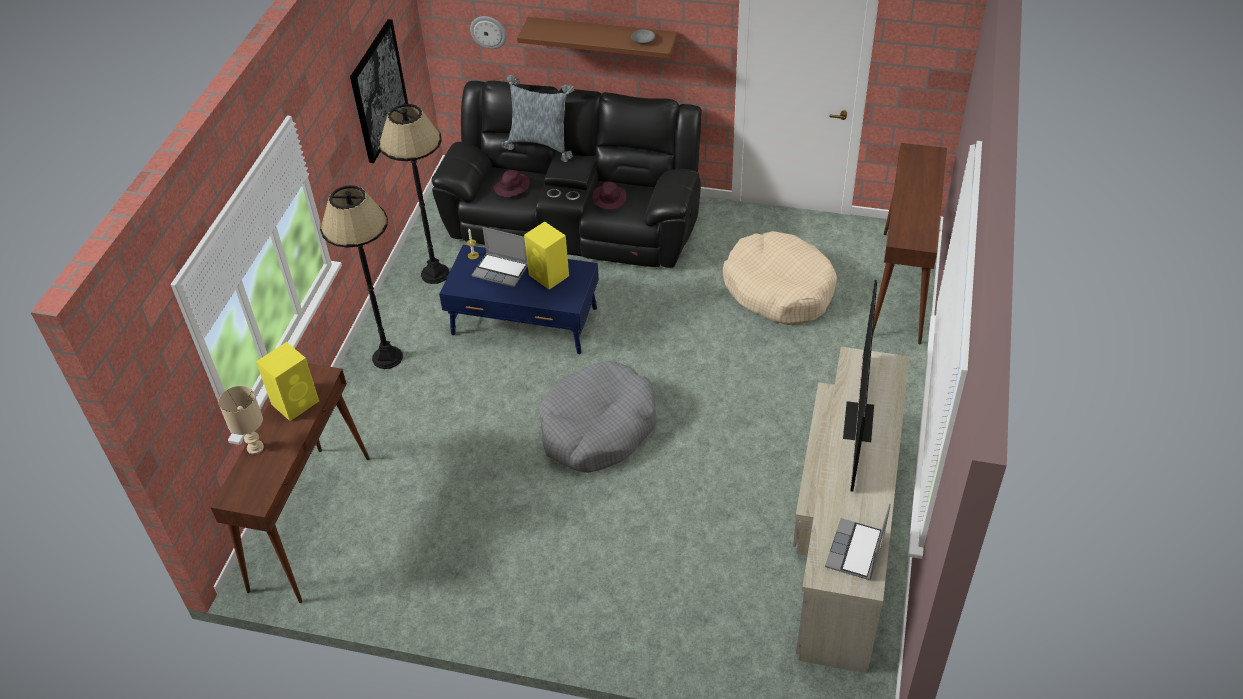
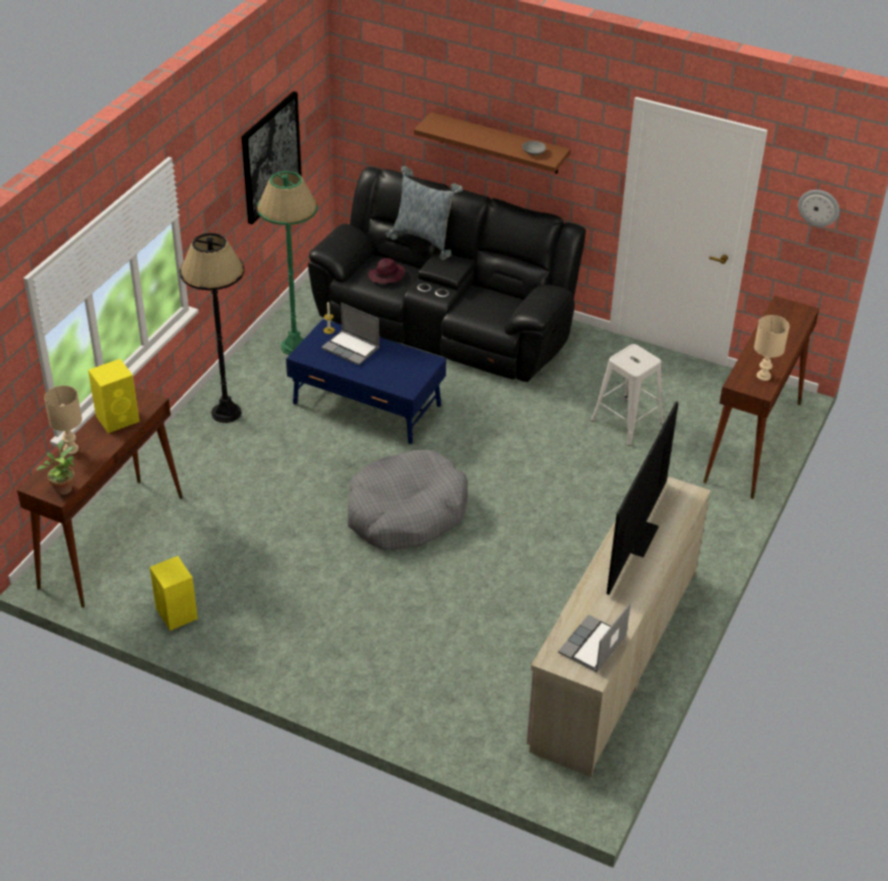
camera: 10 degrees right, 5 degrees down
black floor lamp [379,104,450,284] -> green floor lamp [257,171,318,355]
wall clock [470,16,507,49] -> wall clock moved to [798,190,839,226]
yellow speaker [524,221,569,290] -> yellow speaker moved to [150,556,198,631]
purple hat [592,181,626,209] -> none
beige dog bed [723,231,837,325] -> white stool [591,344,664,446]
none -> potted plant [36,440,75,495]
none -> beige table lamp [754,315,790,381]

